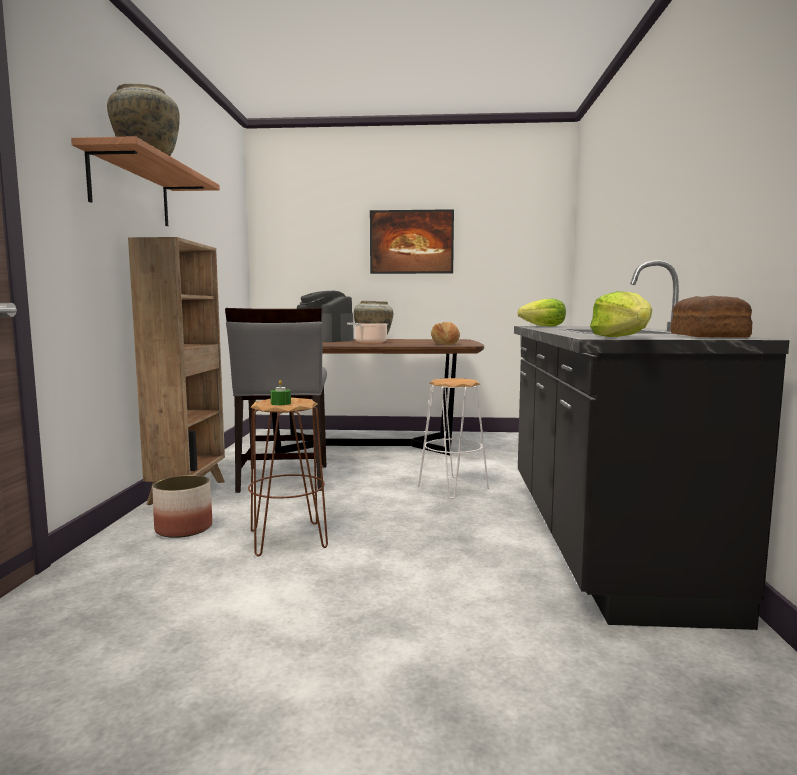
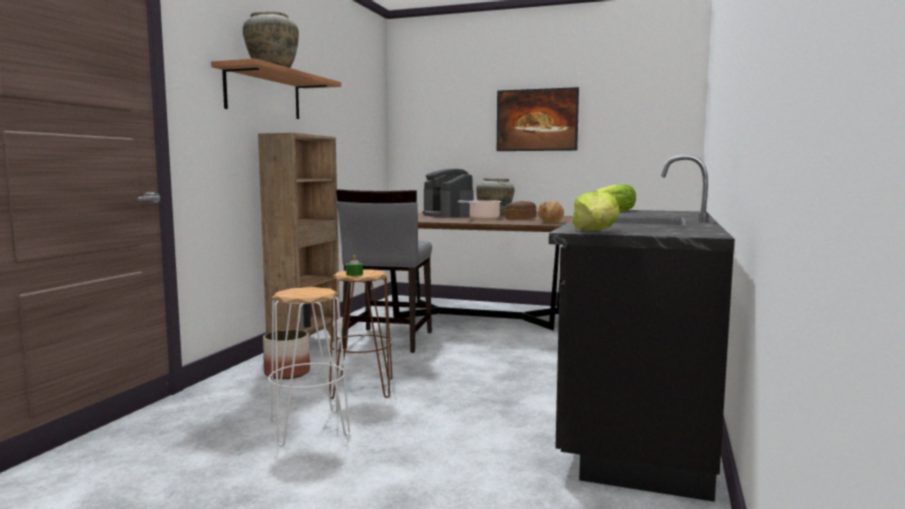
camera: 15 degrees right, 0 degrees up
white stool [418,378,489,499] -> white stool moved to [268,287,350,447]
bread [670,296,752,338] -> bread moved to [505,201,537,220]

